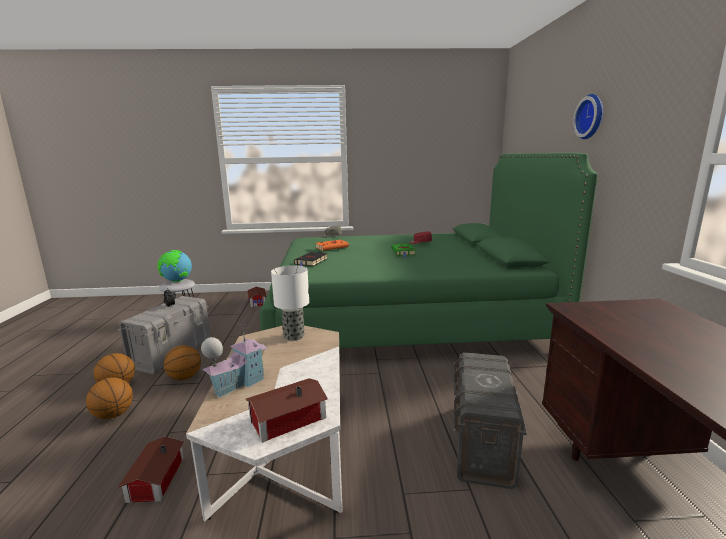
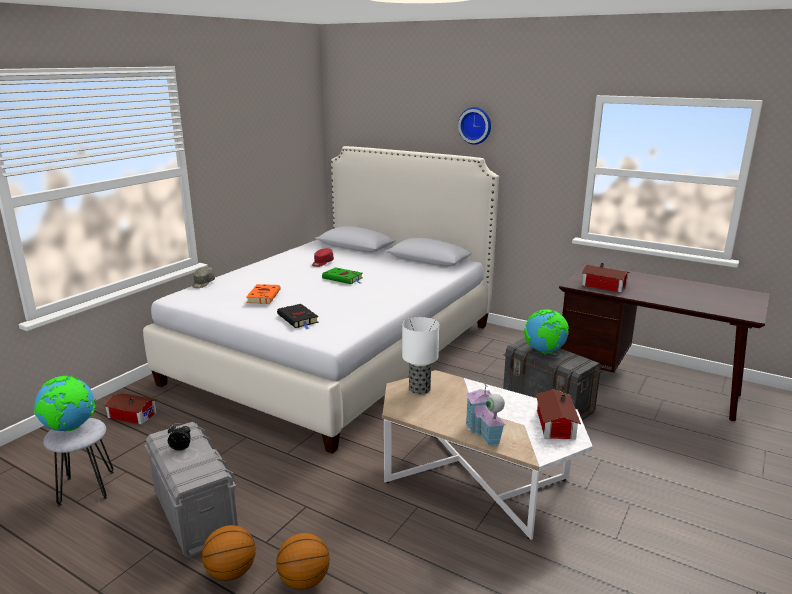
camera: 55 degrees left, 5 degrees up
toy house [118,437,184,503] -> toy house moved to [582,263,630,293]
basketball [164,345,201,380] -> none
green bed [260,153,598,348] -> white bed [143,146,499,454]
none -> globe [524,309,569,353]

